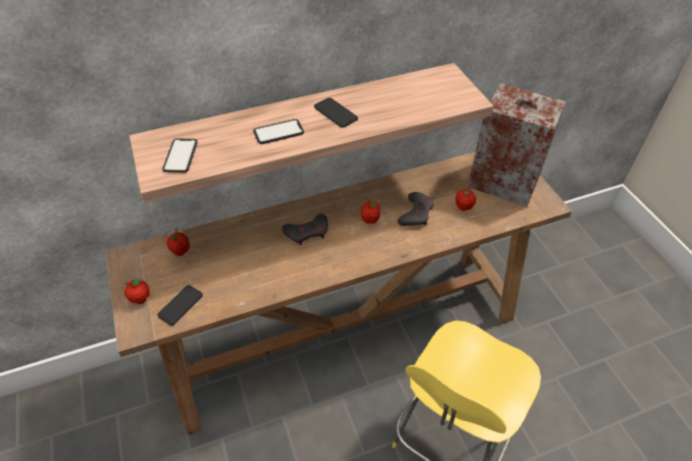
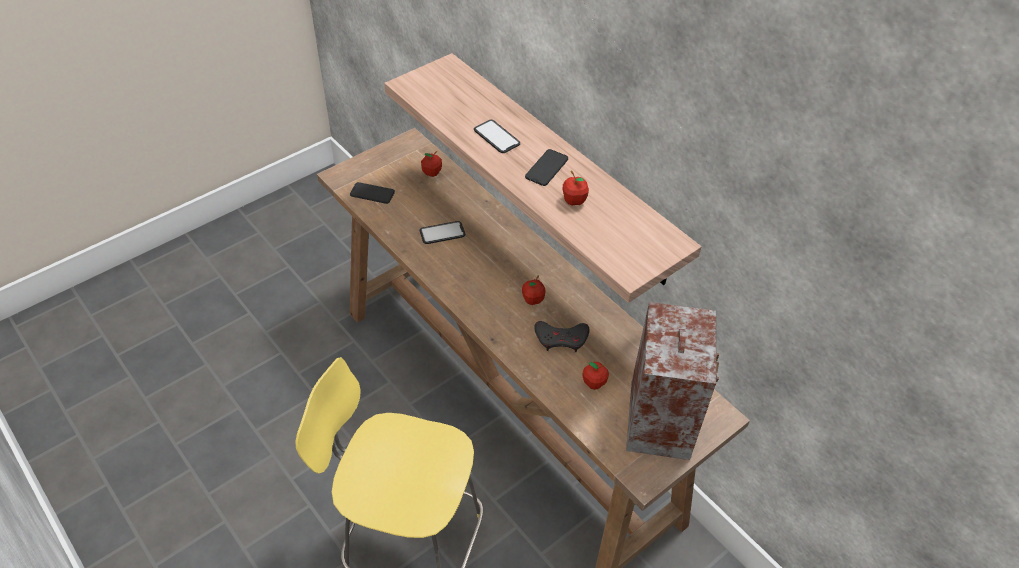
camera: 70 degrees right, 0 degrees up
apple [124,279,150,304] -> apple moved to [562,171,589,205]
phone [162,138,197,173] -> phone moved to [419,221,466,244]
grey game controller [282,214,328,245] -> none

